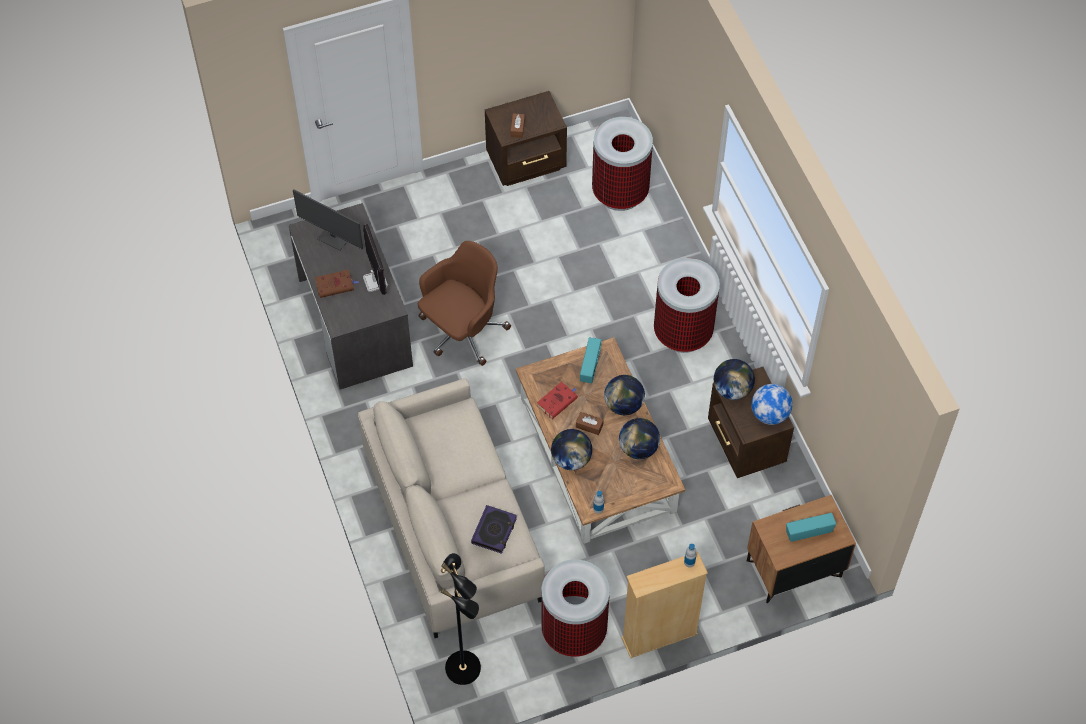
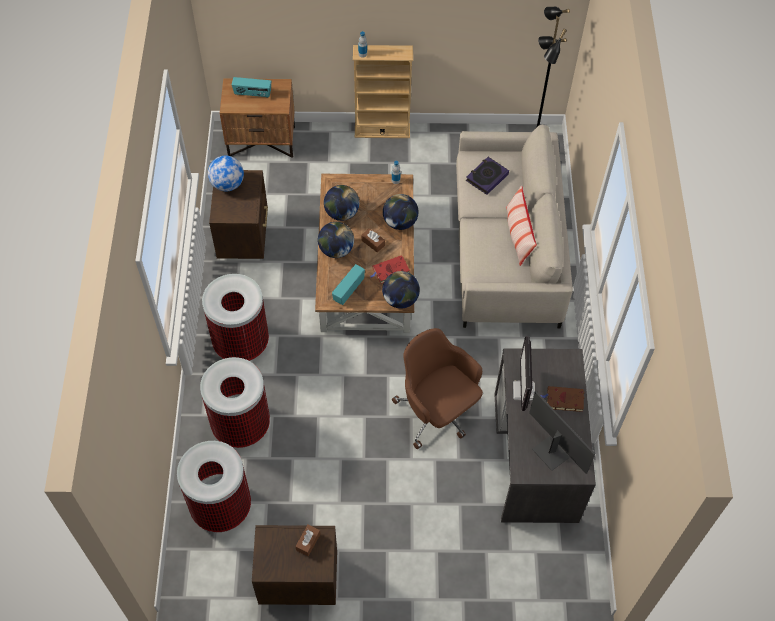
camera: 160 degrees left, 0 degrees up
brown office chair [418,241,511,366] -> brown office chair turned 75 degrees clockwise [392,328,483,449]
trash can [542,559,610,657] -> trash can moved to [200,357,270,448]
globe [714,359,755,400] -> globe moved to [382,271,420,309]
none -> pillow [506,185,537,266]

